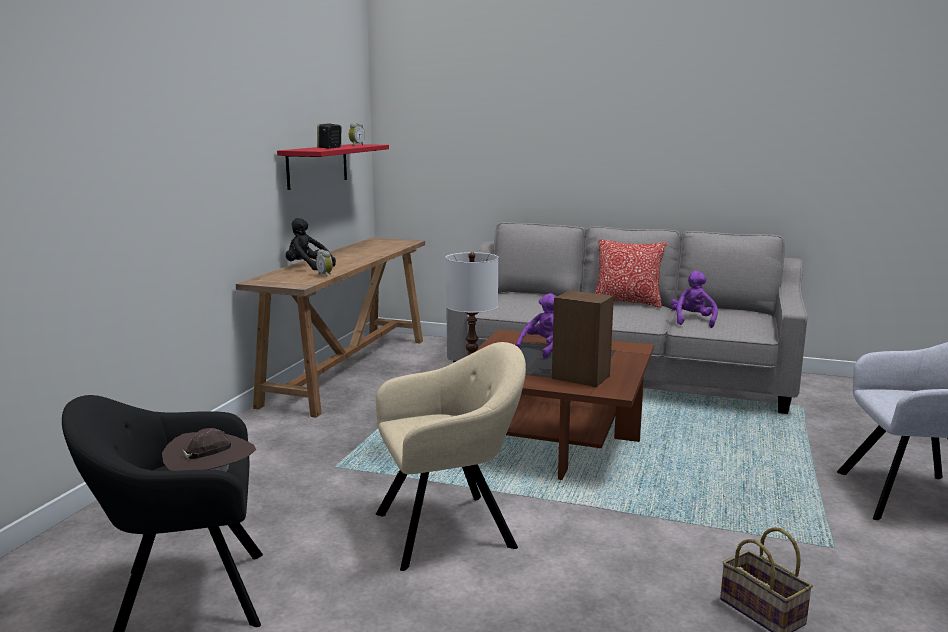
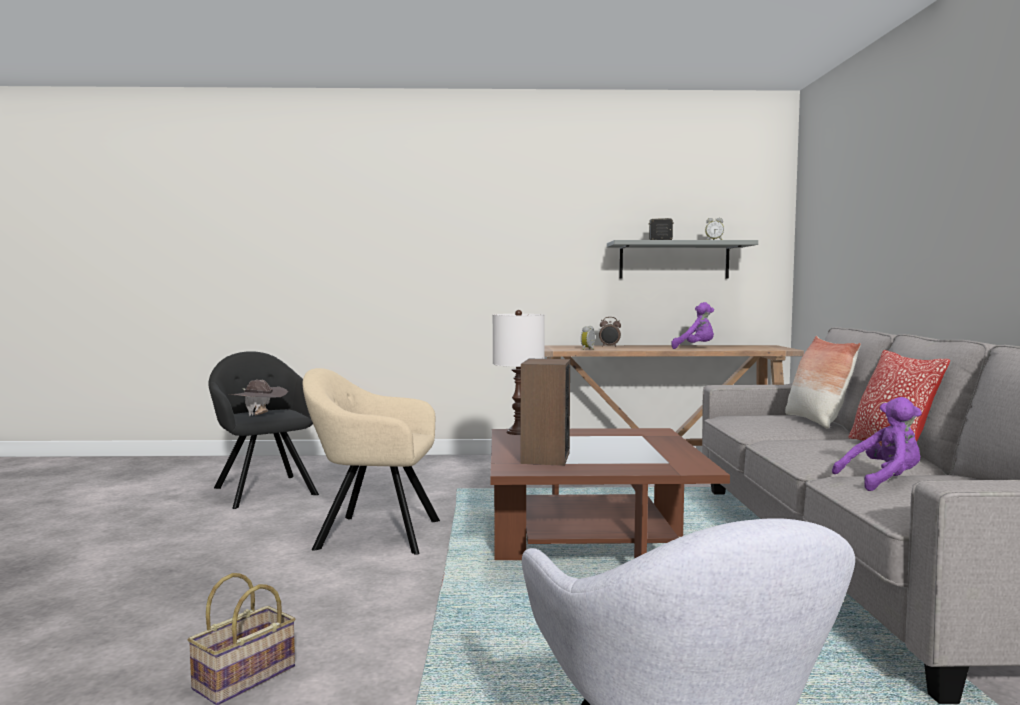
camera: 70 degrees right, 10 degrees down
red shelf [277,144,389,190] -> grey shelf [607,240,758,278]
black plush toy [286,218,336,270] -> alarm clock [599,317,621,347]
beige armchair [376,342,526,571] -> beige armchair turned 135 degrees clockwise [303,368,440,555]
purple plush toy [516,293,556,358] -> purple plush toy moved to [671,302,714,349]
none -> pillow [785,336,861,429]

